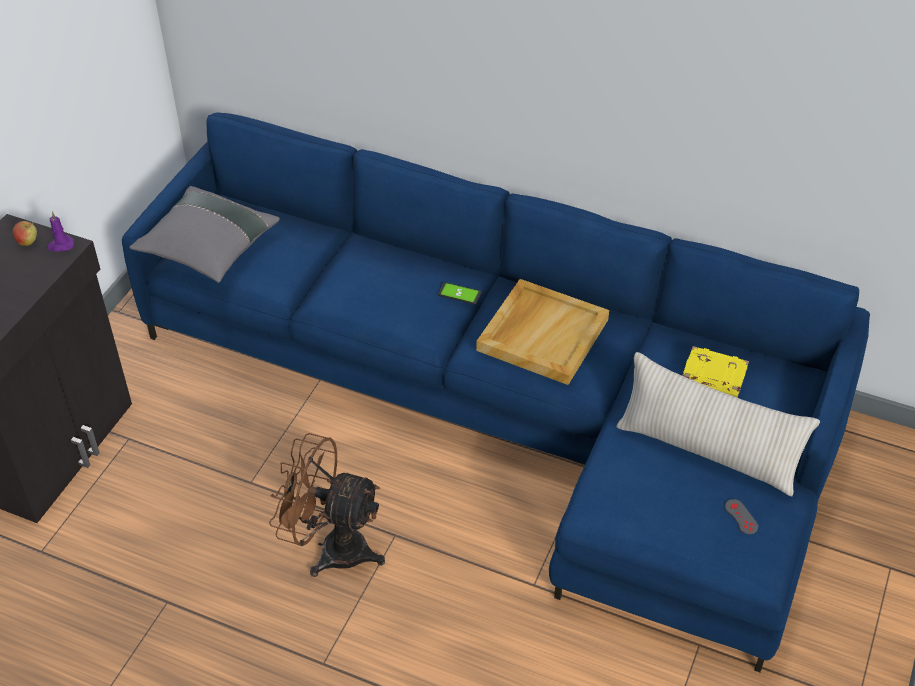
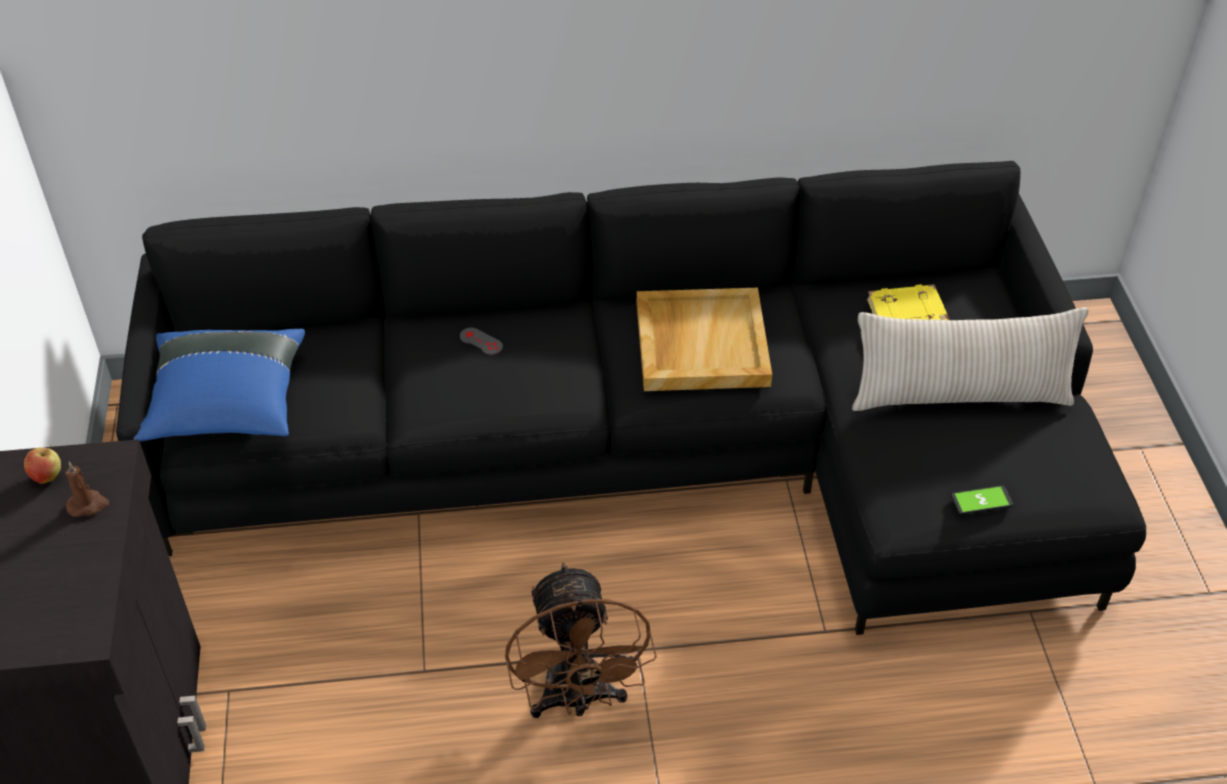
camera: 30 degrees left, 0 degrees up
purple candle [47,212,74,252] -> none
blue sofa [122,112,870,672] -> black sofa [116,161,1146,635]
grey pillow [129,186,280,283] -> blue pillow [134,329,305,441]
brown fan [269,433,385,577] -> brown fan turned 90 degrees counterclockwise [505,562,657,718]
phone [438,282,482,304] -> phone moved to [951,485,1013,515]
grey game controller [725,499,758,534] -> grey game controller moved to [460,328,503,355]
none -> brown candle [65,462,109,517]

